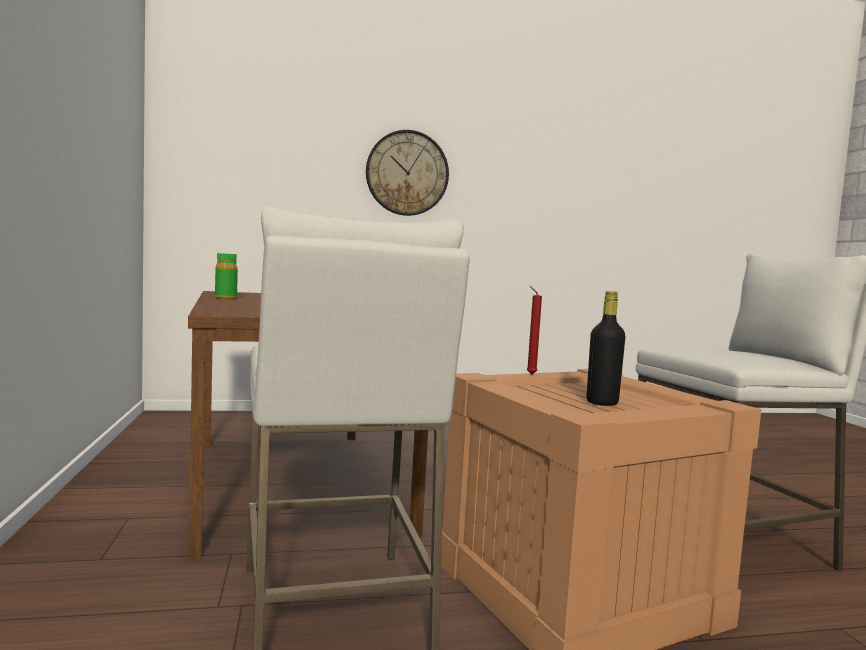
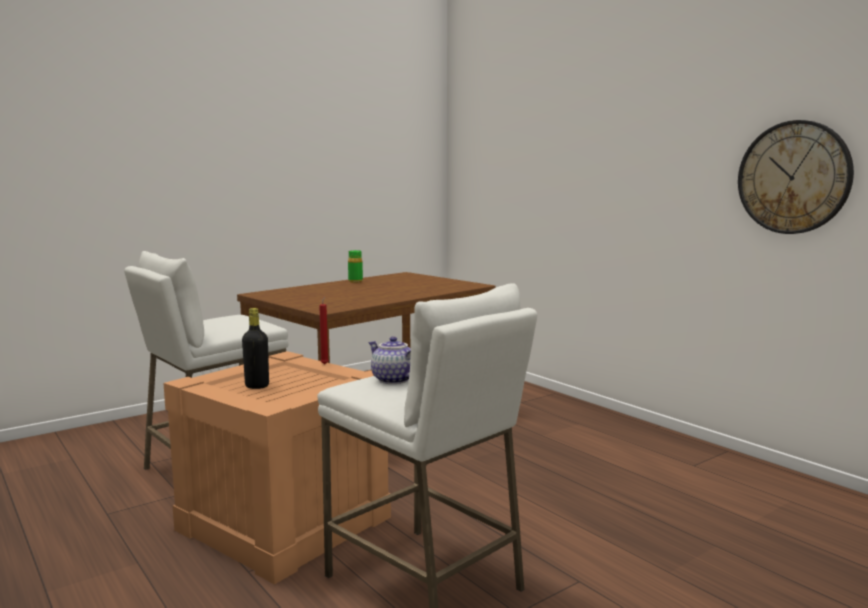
camera: 65 degrees right, 5 degrees up
wall clock [366,130,449,216] -> wall clock moved to [738,120,854,234]
none -> teapot [368,336,411,384]

